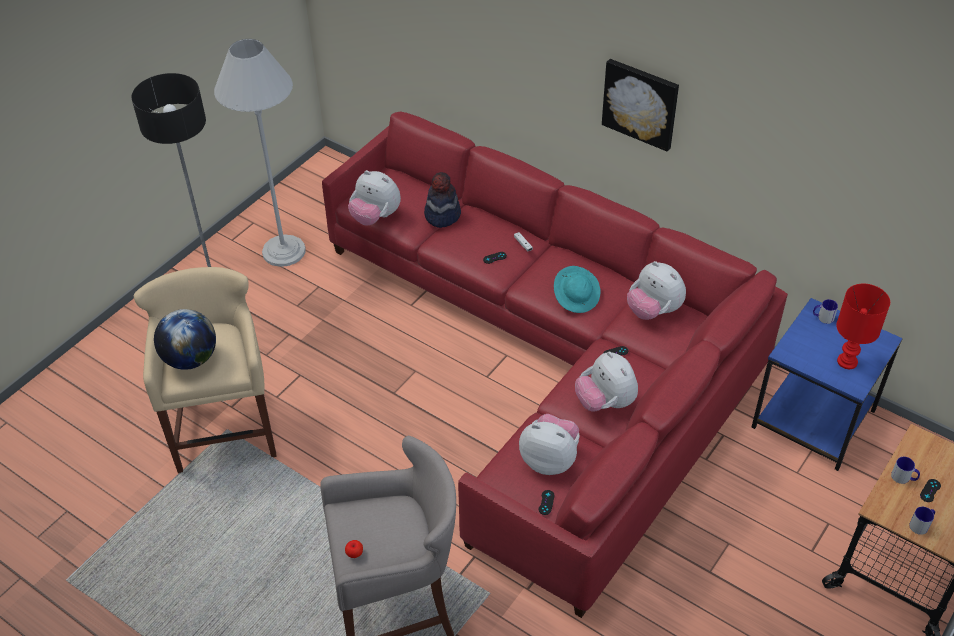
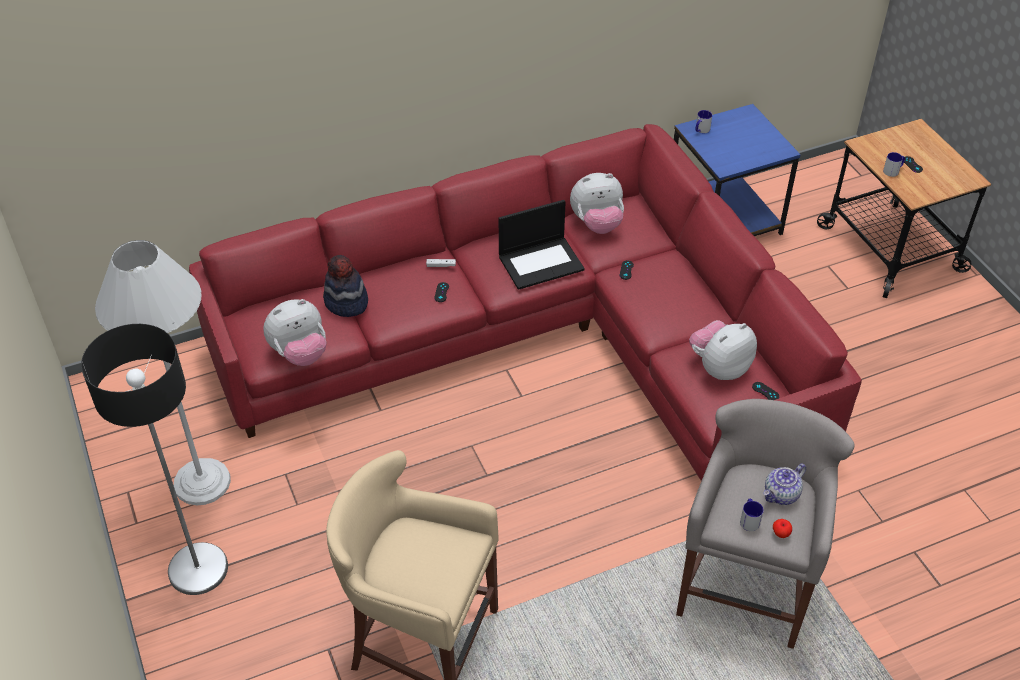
camera: 60 degrees left, 0 degrees up
globe [154,309,216,370] -> none
turquoise hat [554,266,601,313] -> laptop [499,200,585,290]
plush toy [575,351,638,412] -> none
picture [602,59,679,152] -> none
red table lamp [836,284,890,369] -> none
mug [909,507,935,535] -> mug moved to [740,499,764,531]
none -> teapot [763,464,806,505]

